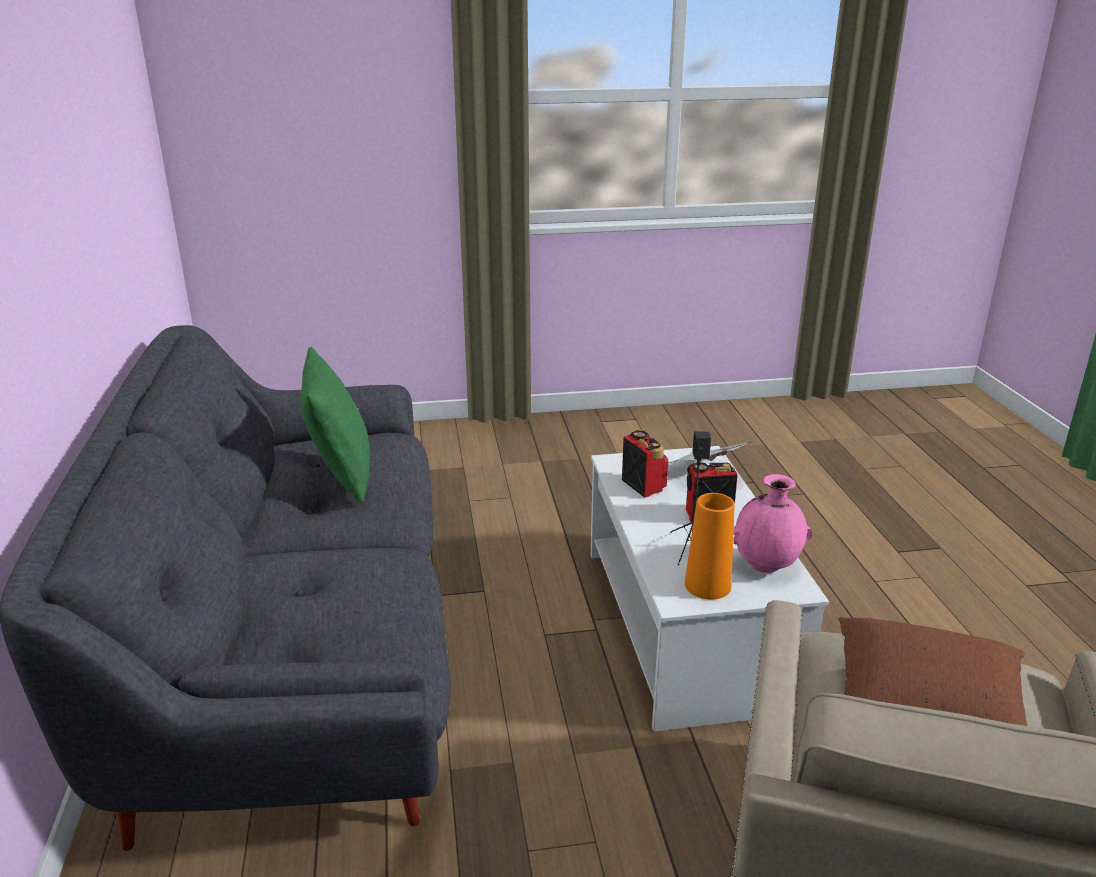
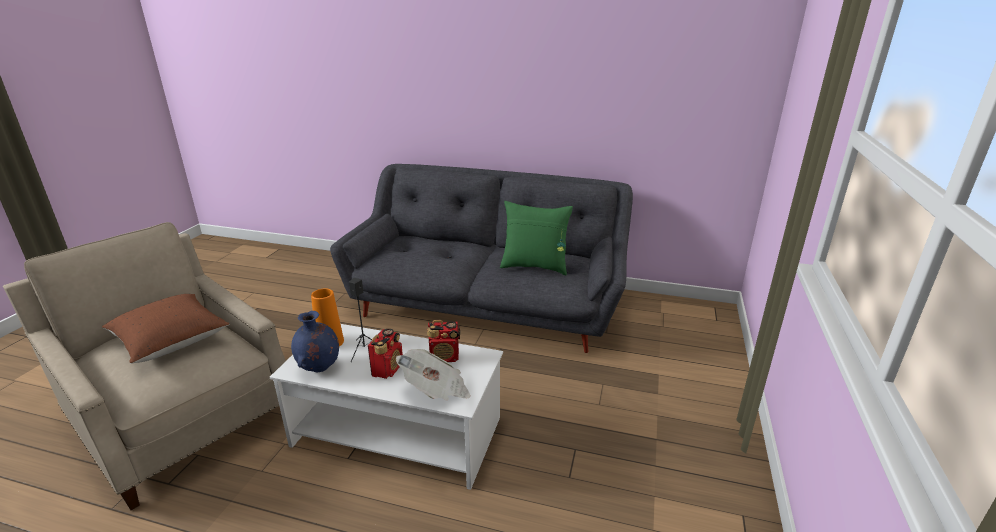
camera: 115 degrees right, 0 degrees up
pink vase [733,474,812,573] -> blue vase [291,311,339,372]

